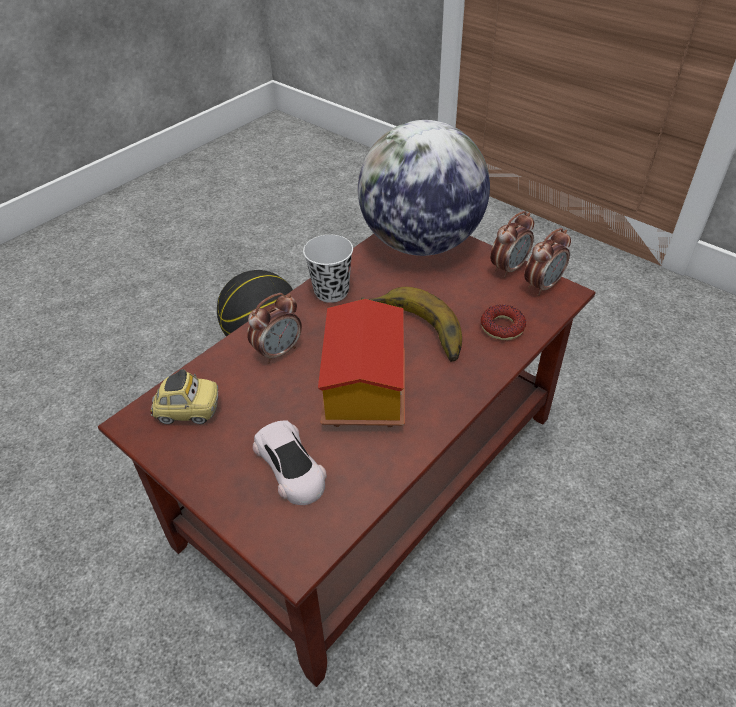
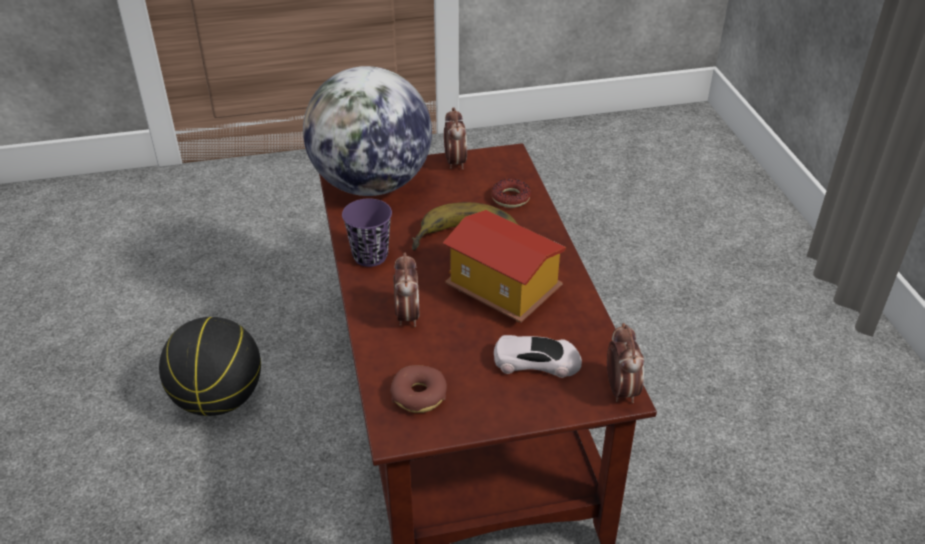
camera: 55 degrees left, 5 degrees down
toy car [150,369,218,424] -> donut [390,365,447,413]
white cup [303,235,353,303] -> purple cup [342,199,392,267]
alarm clock [524,228,571,296] -> alarm clock moved to [607,323,644,403]

